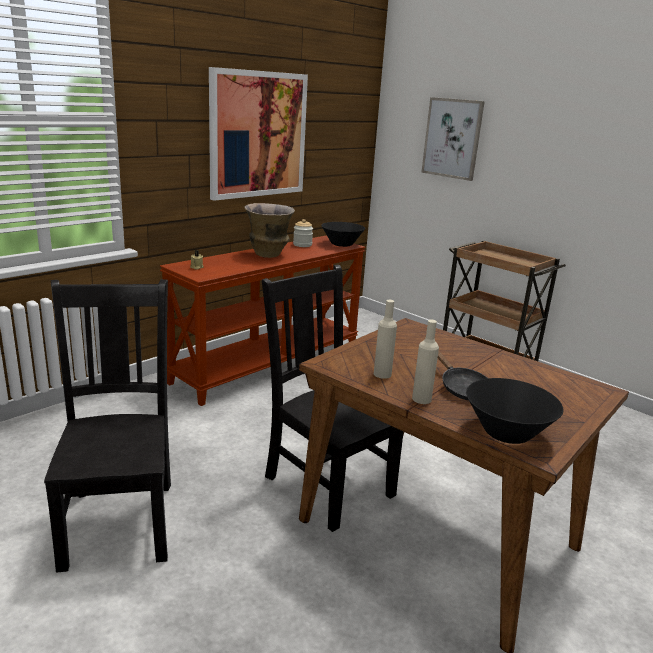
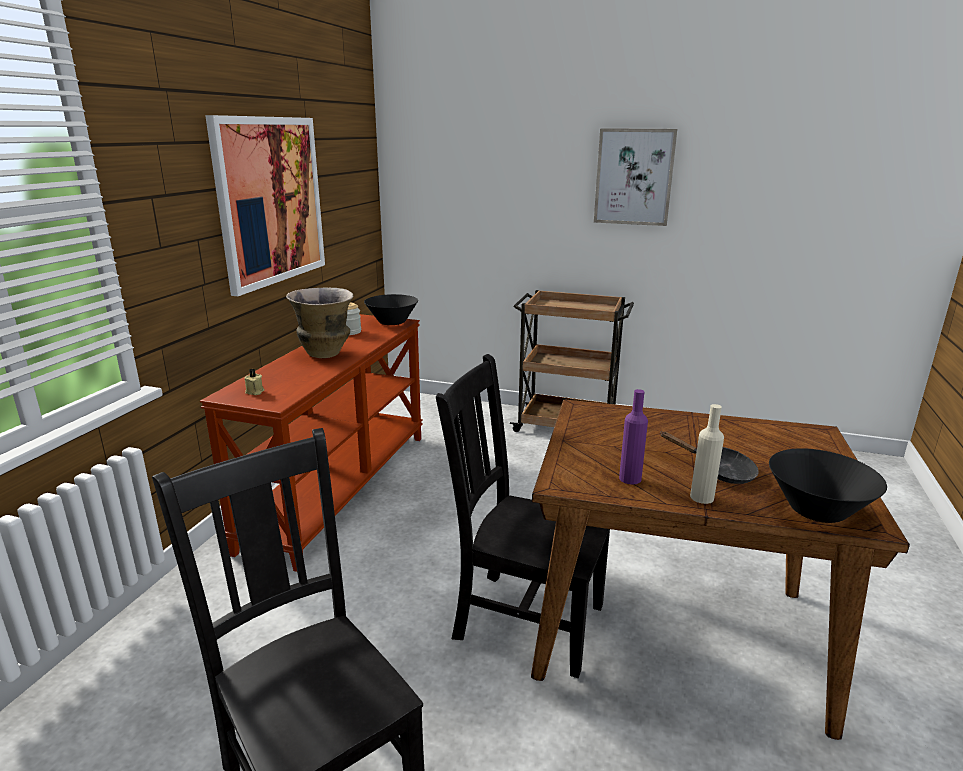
camera: 25 degrees left, 0 degrees up
beige bottle [374,300,397,379] -> purple bottle [619,389,648,485]
picture [421,97,485,181] -> picture moved to [594,128,677,226]

